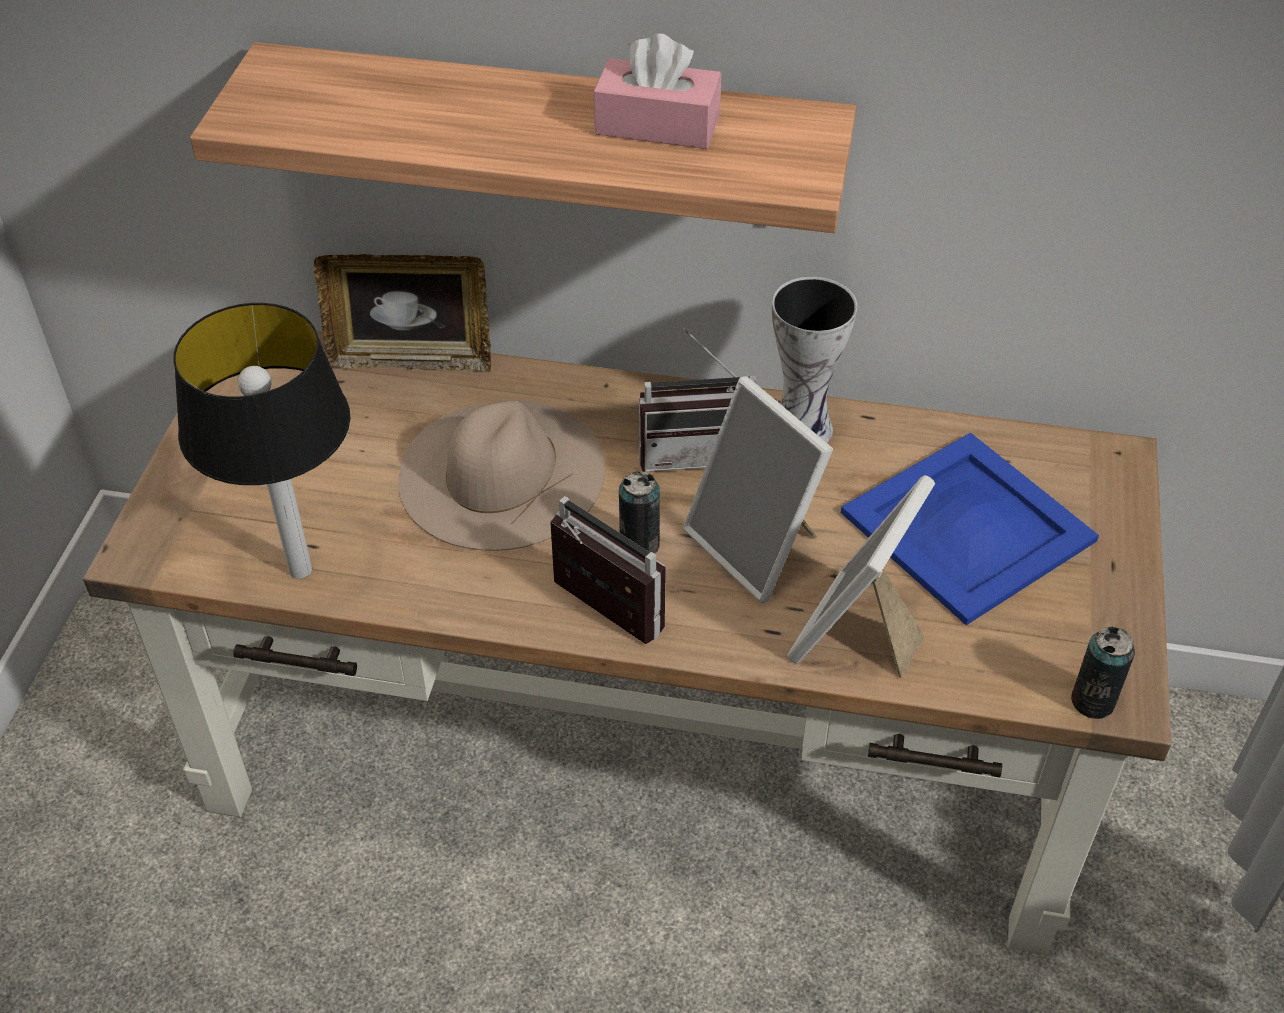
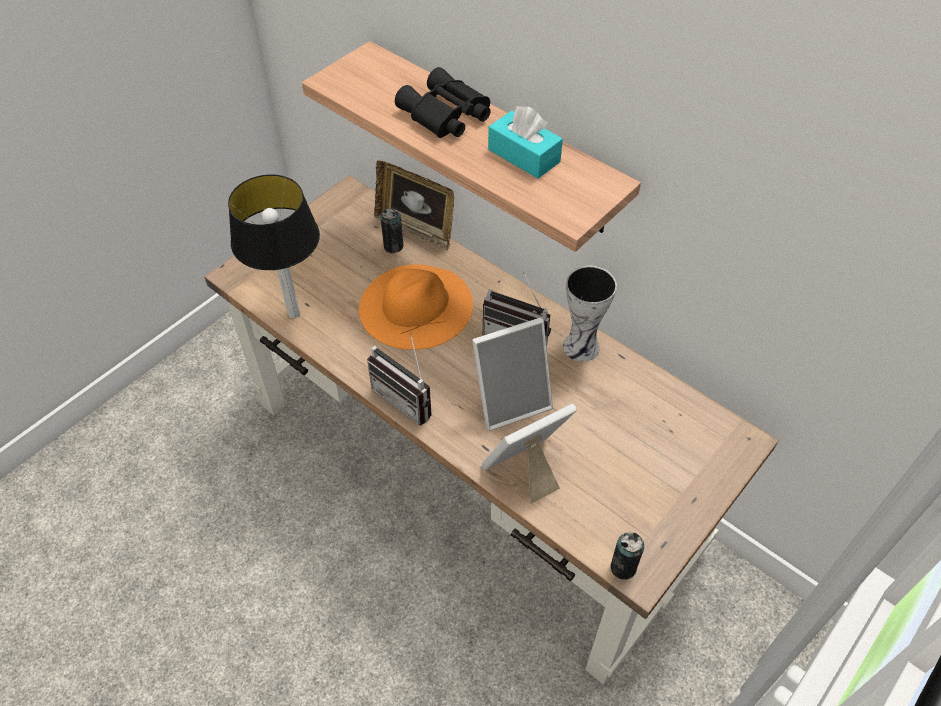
camera: 30 degrees right, 5 degrees up
beige hat [398,400,605,551] -> orange hat [359,264,473,350]
radio [550,496,666,644] -> radio turned 150 degrees clockwise [367,332,432,425]
pink tissue box [594,33,721,149] -> turquoise tissue box [488,106,563,179]
can [619,471,661,554] -> can moved to [381,208,403,253]
picture frame [683,376,833,603] -> picture frame turned 105 degrees counterclockwise [472,317,553,431]
blue tray [841,432,1099,625] -> none
none -> black binoculars [395,67,491,138]

